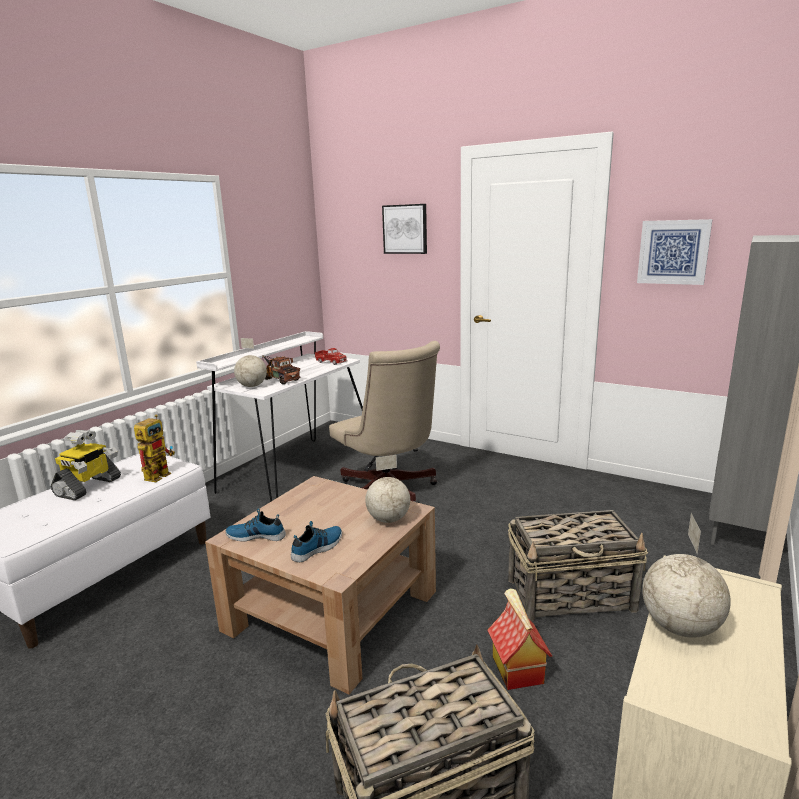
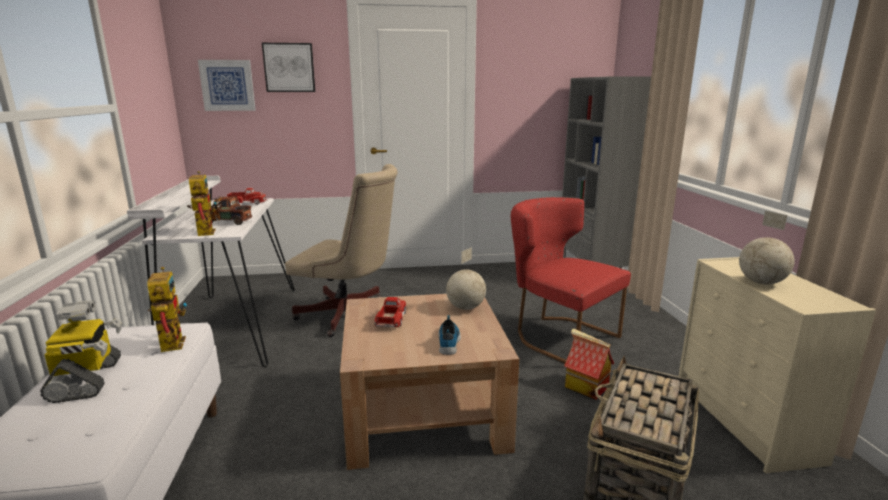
camera: 40 degrees left, 0 degrees up
shoe [226,508,286,542] -> none
globe [234,338,267,387] -> toy robot [187,171,217,236]
basket [508,510,648,621] -> red chair [511,197,631,363]
picture [637,219,712,285] -> picture moved to [198,60,256,111]
none -> toy truck [374,297,406,327]

